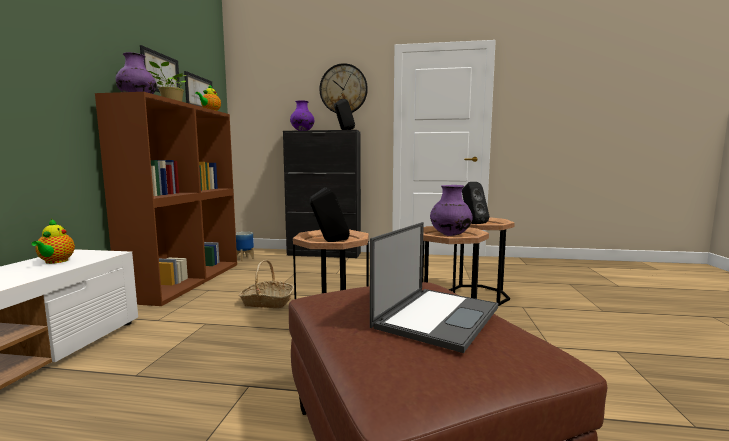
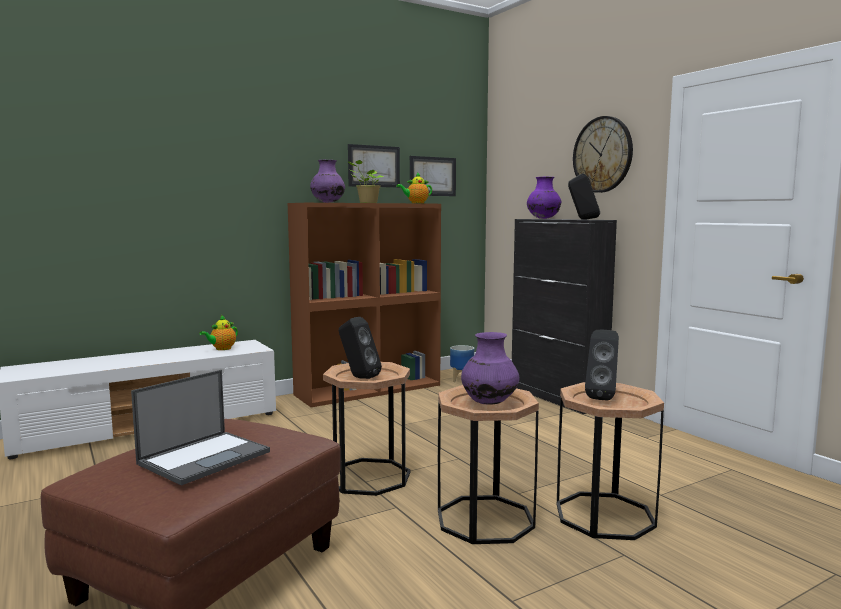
camera: 50 degrees right, 0 degrees up
basket [239,260,294,308] -> none
laptop [370,222,498,353] -> laptop turned 45 degrees counterclockwise [131,370,270,486]

